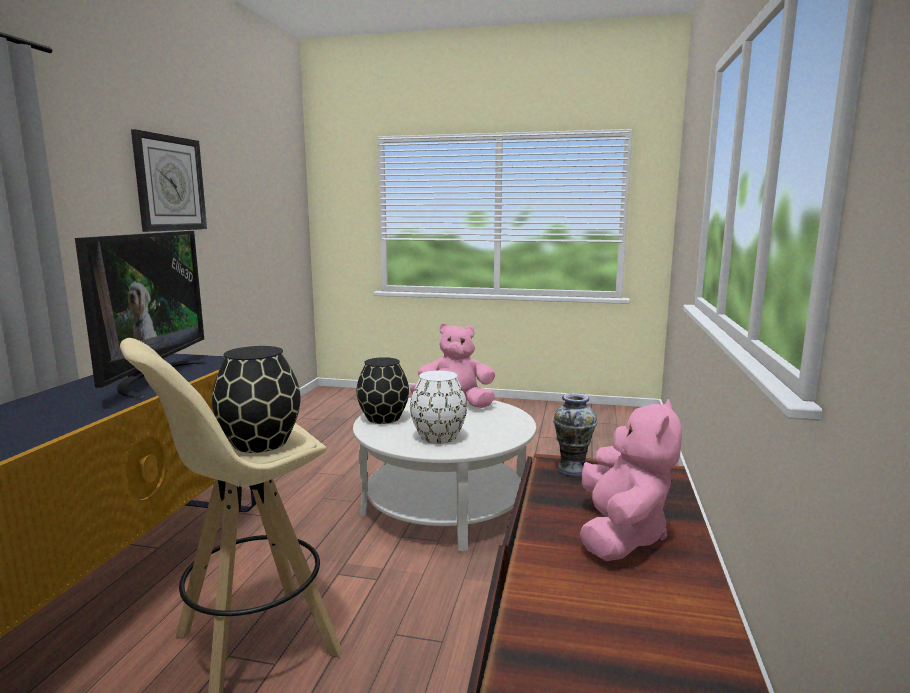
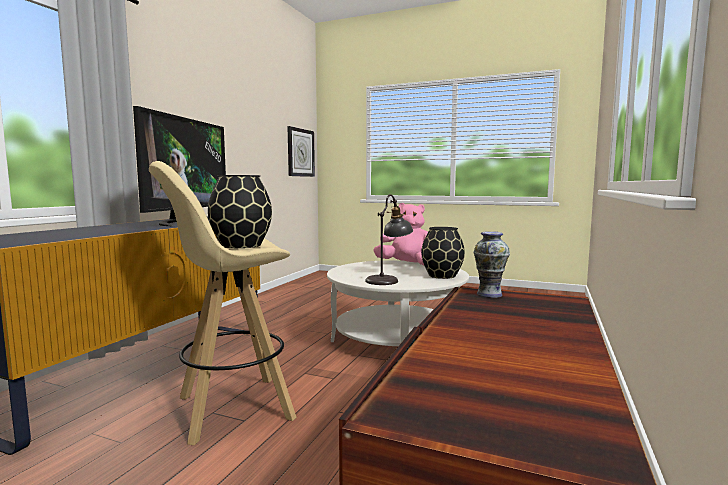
camera: 10 degrees right, 5 degrees down
wall clock [131,129,207,232] -> wall clock moved to [288,126,315,177]
black vase [356,357,409,424] -> black vase moved to [421,227,465,279]
white vase [410,370,467,443] -> grey table lamp [365,194,413,285]
pink plush toy [580,399,682,561] -> none

